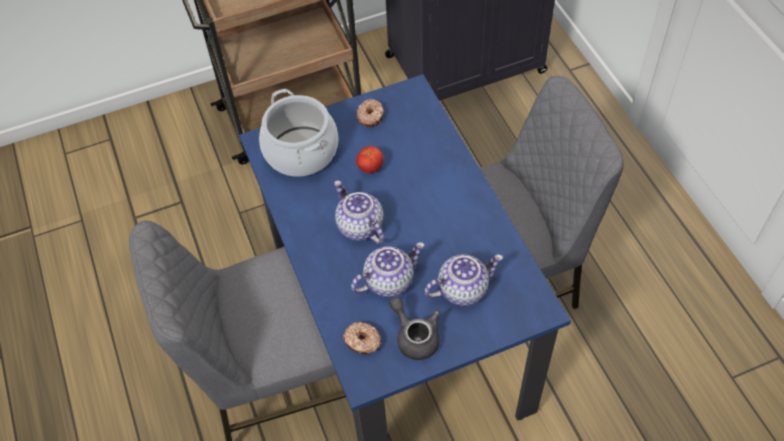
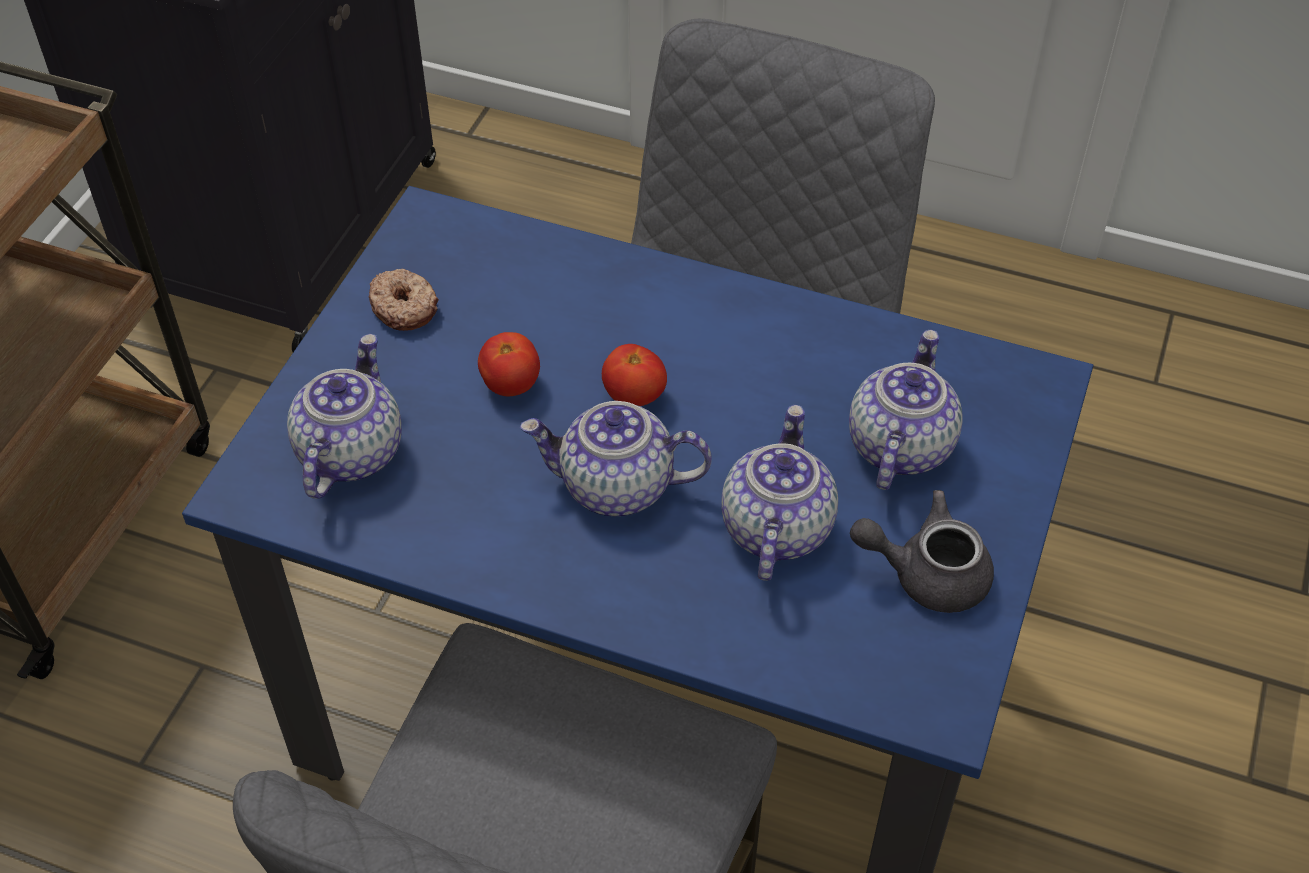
camera: 50 degrees left, 5 degrees down
cooking pot [259,89,338,176] -> teapot [287,334,402,499]
donut [343,322,381,354] -> none
none -> tomato [602,344,667,406]

